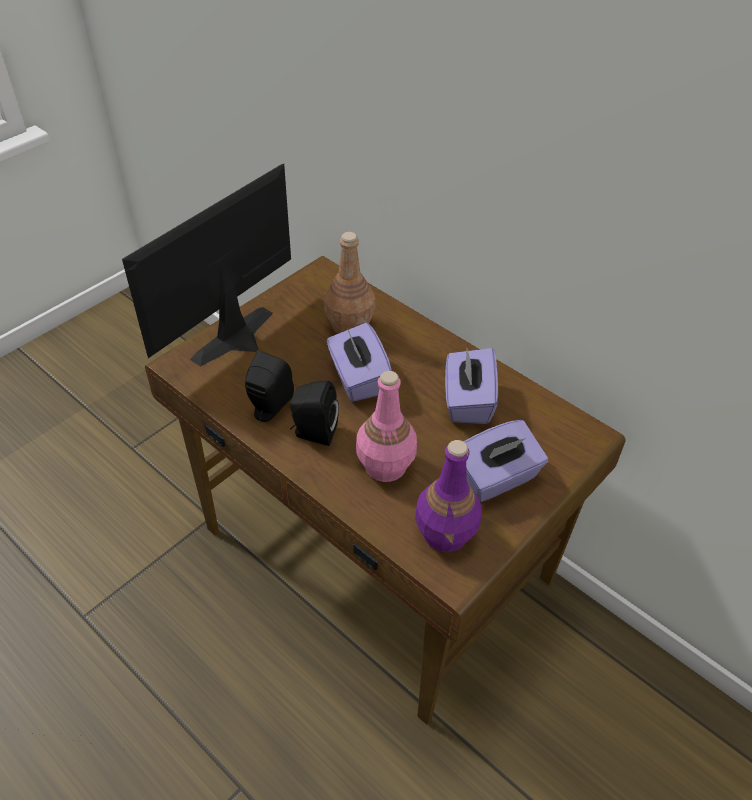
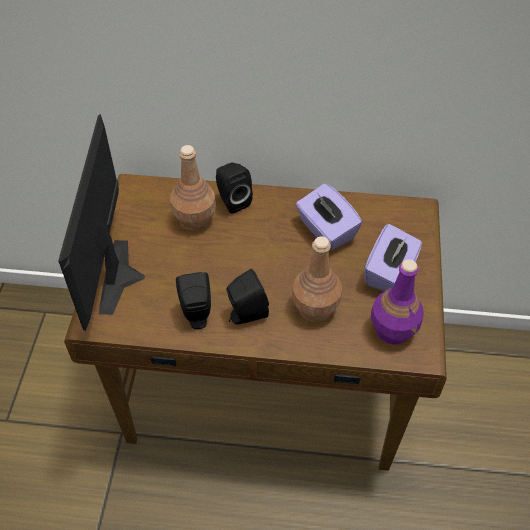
camera: 35 degrees left, 5 degrees up
purple tissue box [327,323,392,402] -> none
pink bottle [356,371,417,482] -> brown bottle [292,236,342,322]
none -> black speaker [216,163,253,214]

